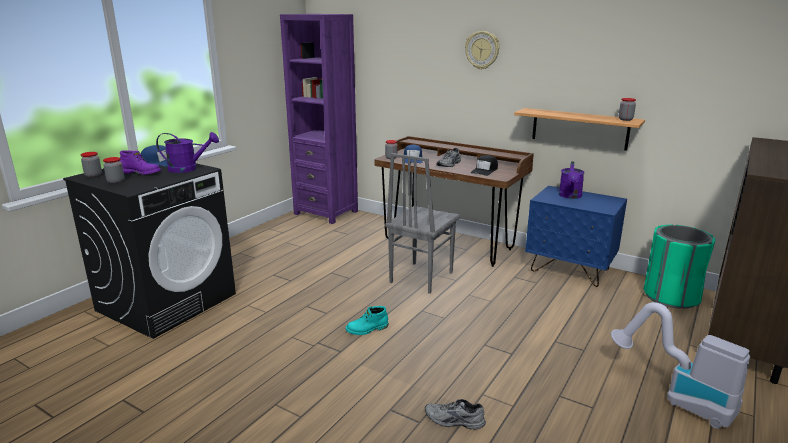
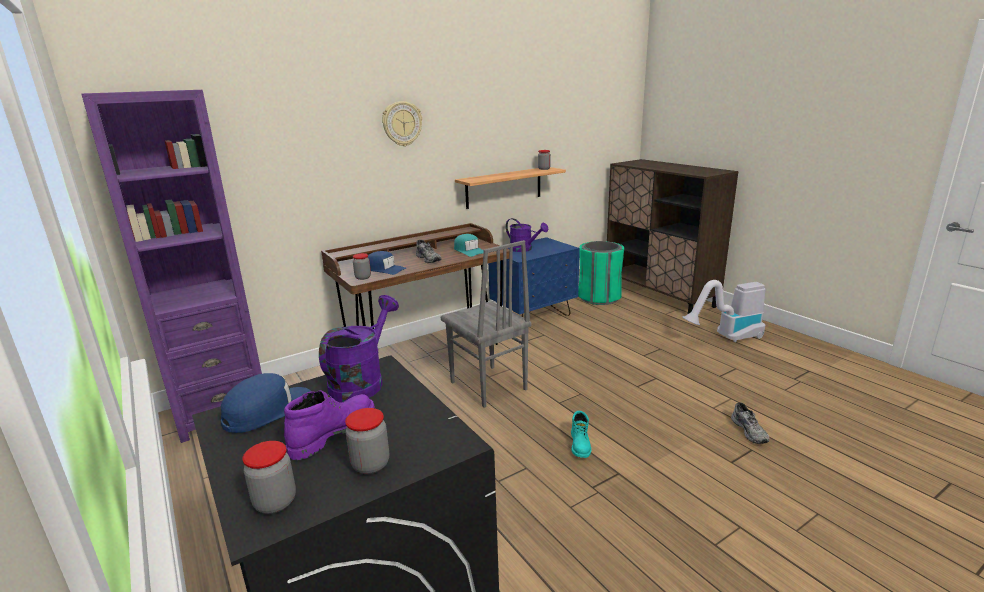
camera: 65 degrees left, 0 degrees up
grey shoe [425,399,486,430] -> grey shoe turned 45 degrees counterclockwise [731,402,770,444]
black cap [471,155,498,176] -> turquoise cap [454,234,484,257]

